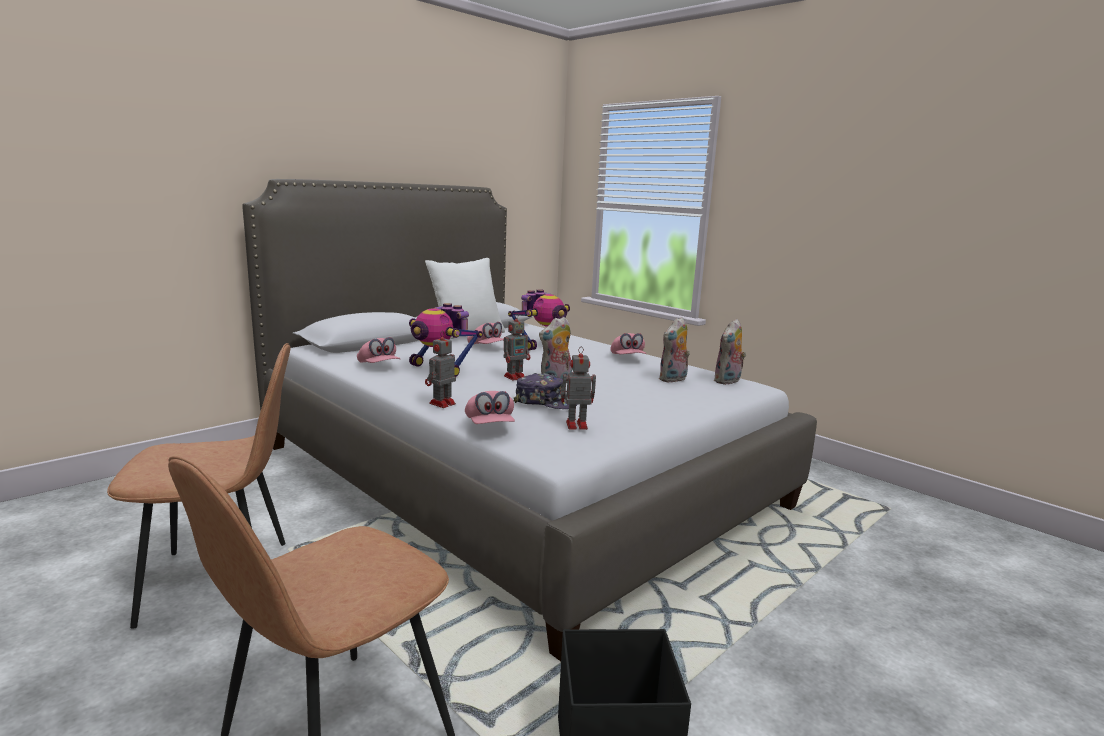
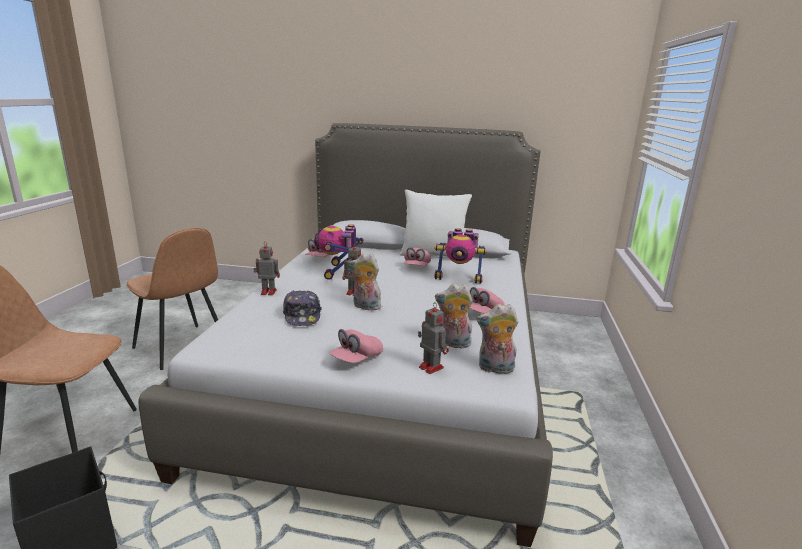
camera: 55 degrees right, 5 degrees up
pink cap [465,391,515,424] -> pink cap moved to [329,329,383,363]
toy robot [560,346,596,430] -> toy robot moved to [418,304,449,374]

